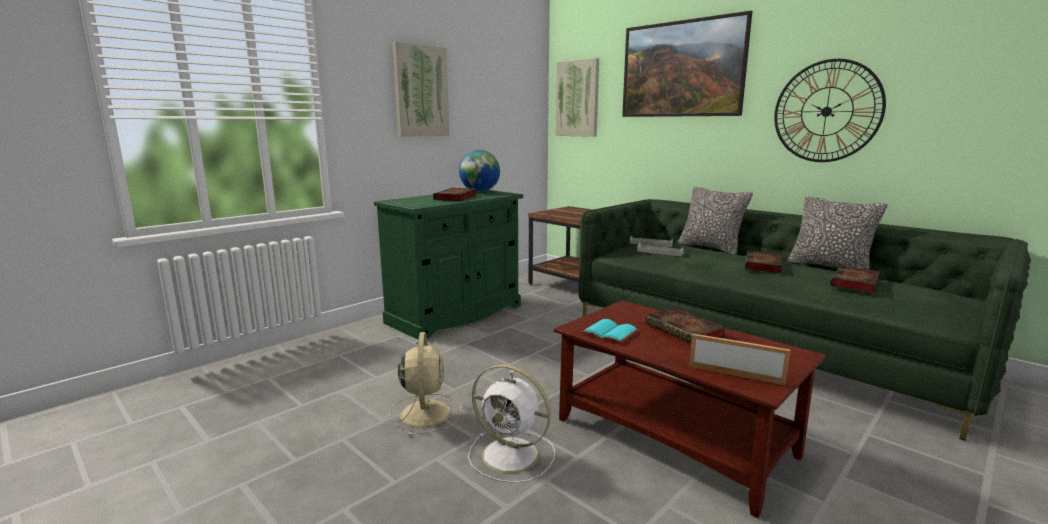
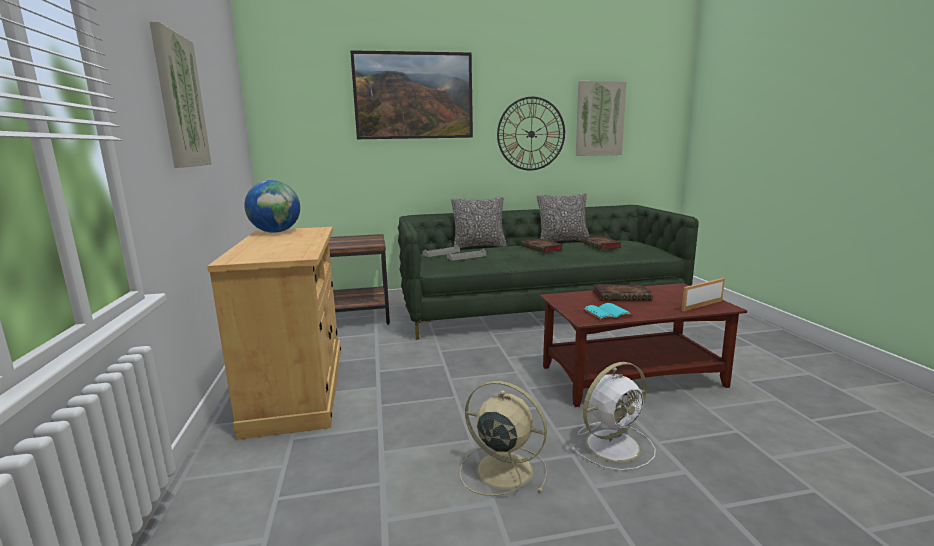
camera: 55 degrees left, 0 degrees up
green cabinet [374,190,523,340] -> beige cabinet [207,227,341,440]
book [433,188,477,201] -> none
picture [555,58,599,137] -> picture moved to [576,81,627,156]

